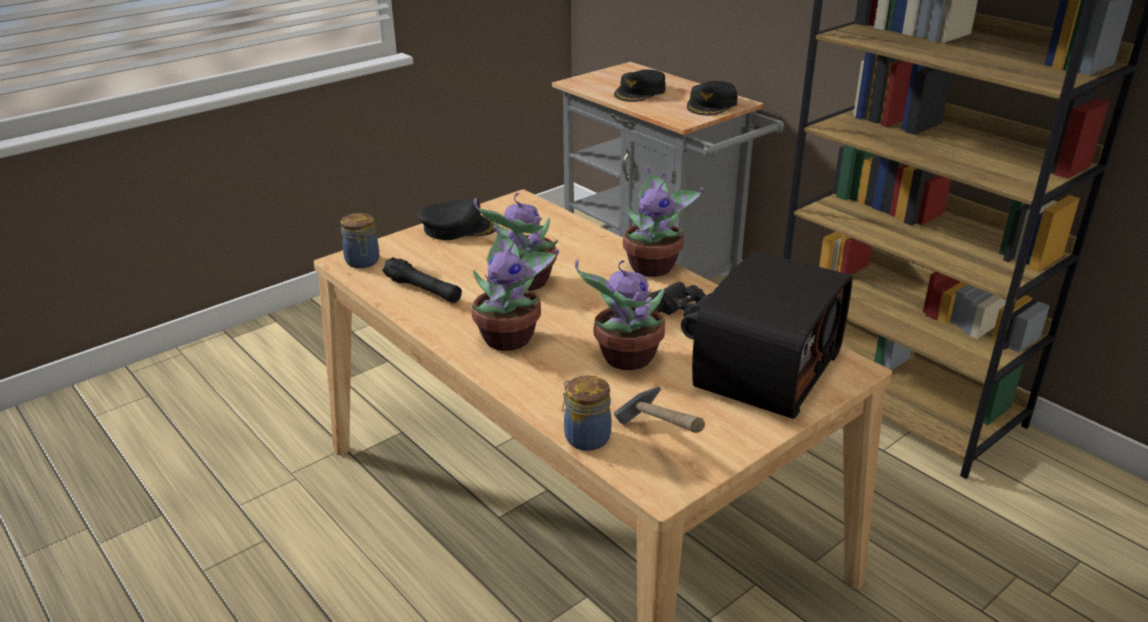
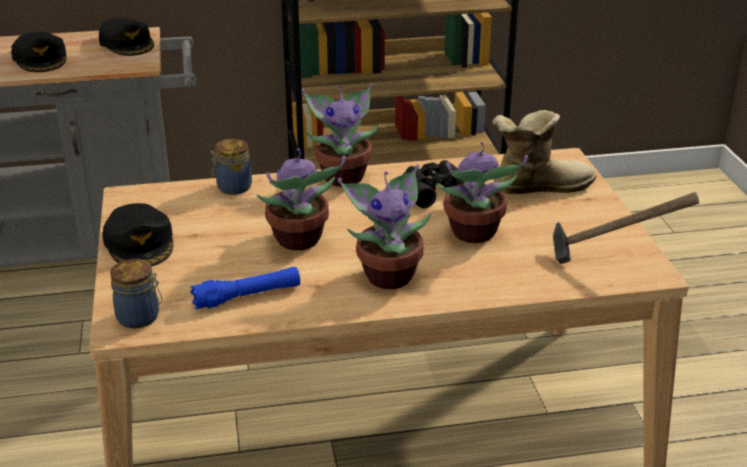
camera: 60 degrees left, 0 degrees up
black flashlight [382,257,462,303] -> blue flashlight [190,267,300,309]
black cap [418,198,495,240] -> black cap turned 135 degrees clockwise [102,203,173,267]
jar [562,375,611,451] -> jar moved to [211,139,252,195]
radio [692,251,853,419] -> boot [492,110,596,194]

